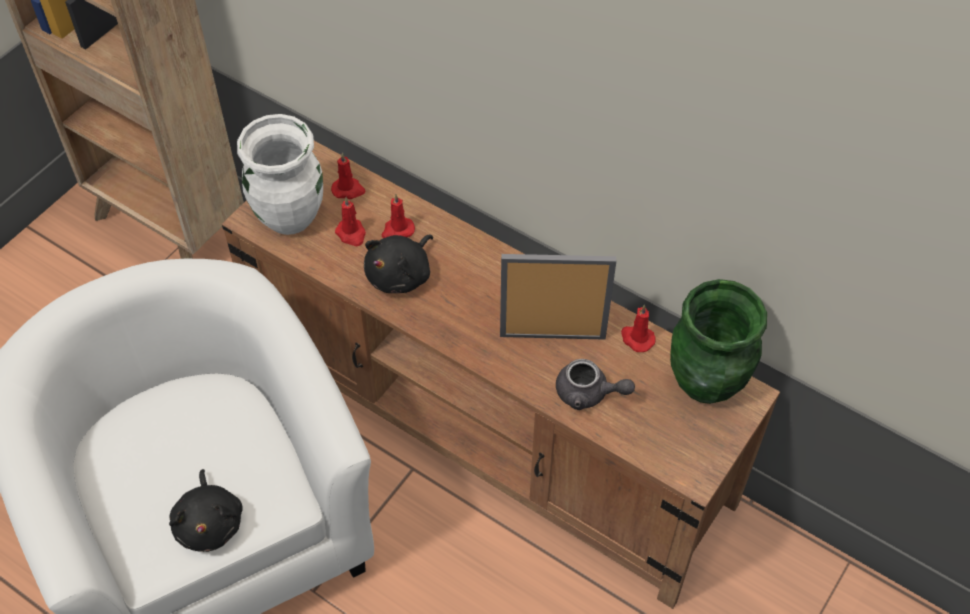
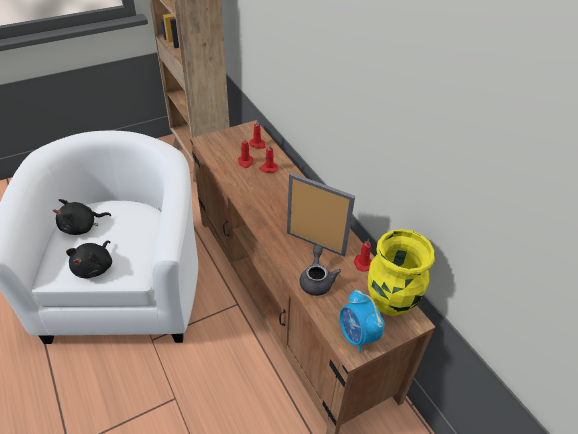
camera: 25 degrees right, 10 degrees down
white vase [237,114,323,235] -> none
black plush toy [364,235,433,293] -> black plush toy moved to [53,199,111,235]
grey teapot [556,359,635,410] -> grey teapot turned 135 degrees counterclockwise [299,245,341,296]
green vase [670,279,767,404] -> yellow vase [368,229,435,316]
none -> alarm clock [340,289,385,353]

